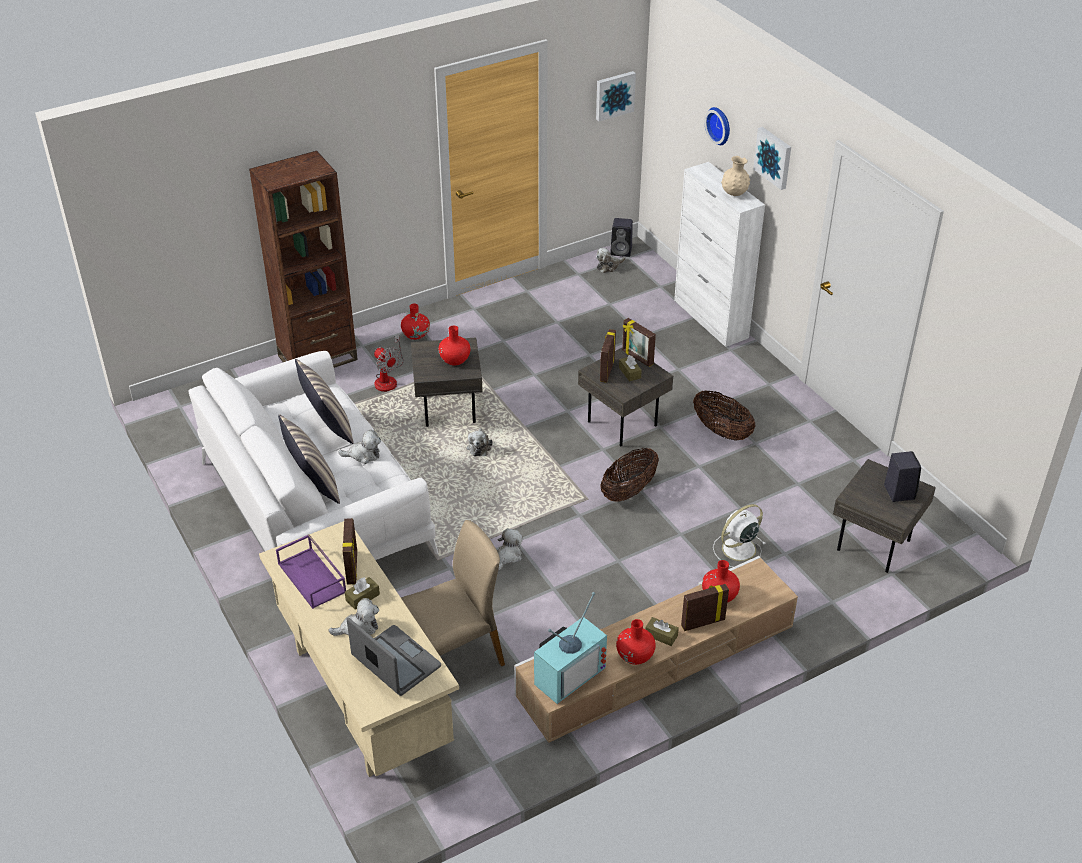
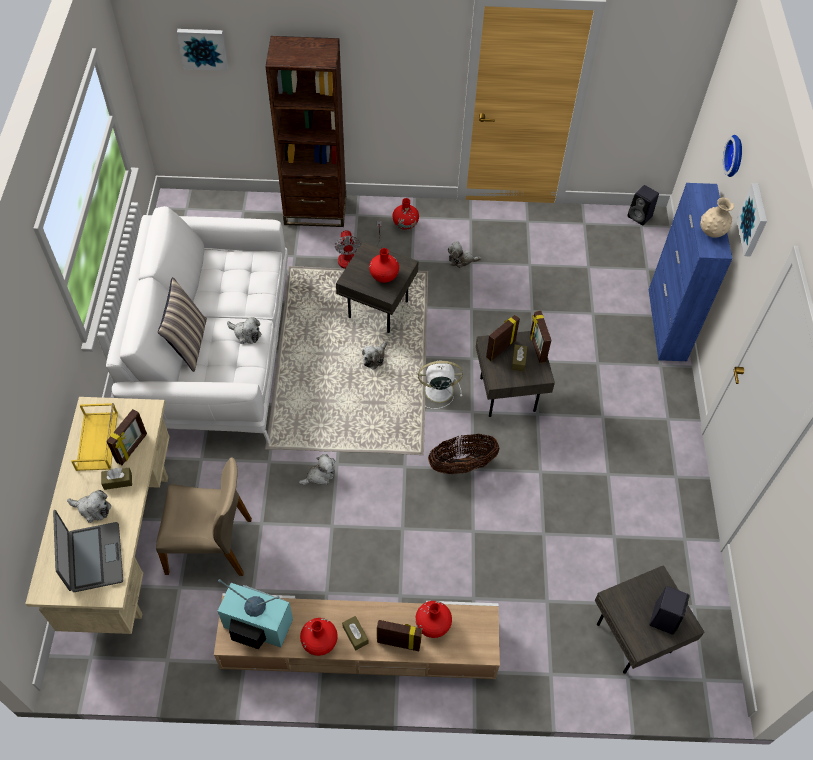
camera: 30 degrees right, 15 degrees up
purple tray [276,534,346,609] -> yellow tray [71,403,118,471]
pillow [295,359,354,444] -> none
television [534,592,607,704] -> television turned 150 degrees counterclockwise [218,579,293,649]
picture [596,71,636,121] -> picture moved to [177,29,228,71]
plush toy [596,248,626,273] -> plush toy moved to [448,242,482,268]
white cabinet [674,162,765,347] -> blue cabinet [649,183,732,361]
basket [693,390,756,441] -> none
white fan [713,504,765,567] -> white fan moved to [418,360,463,409]

